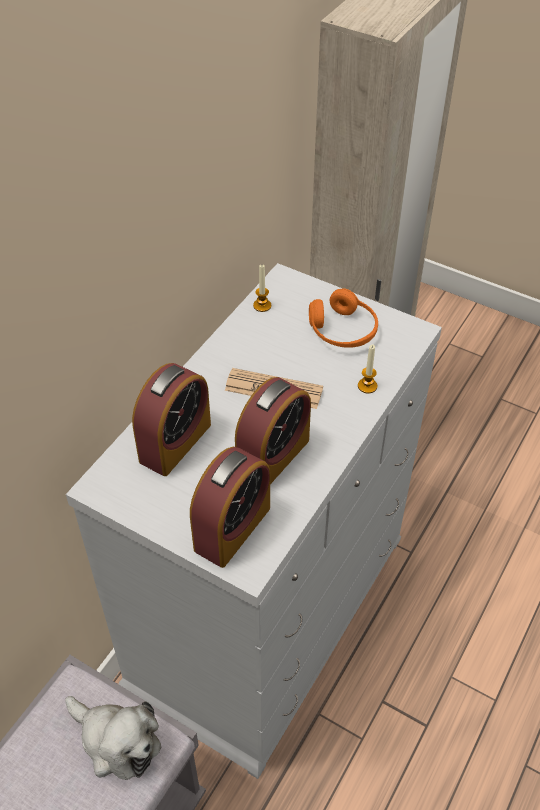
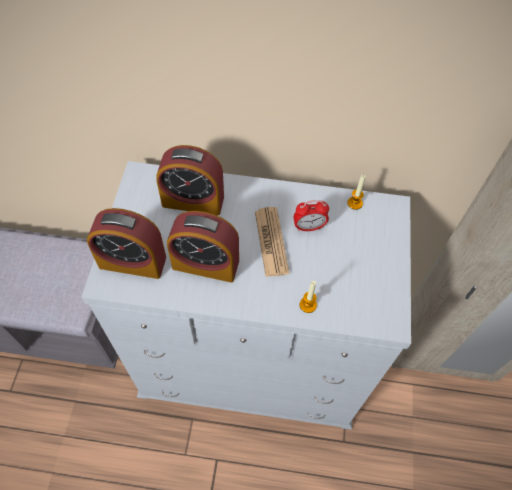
camera: 65 degrees right, 10 degrees up
plush toy [65,696,162,780] -> none
orange headphones [309,288,378,348] -> none
none -> alarm clock [294,200,329,231]

